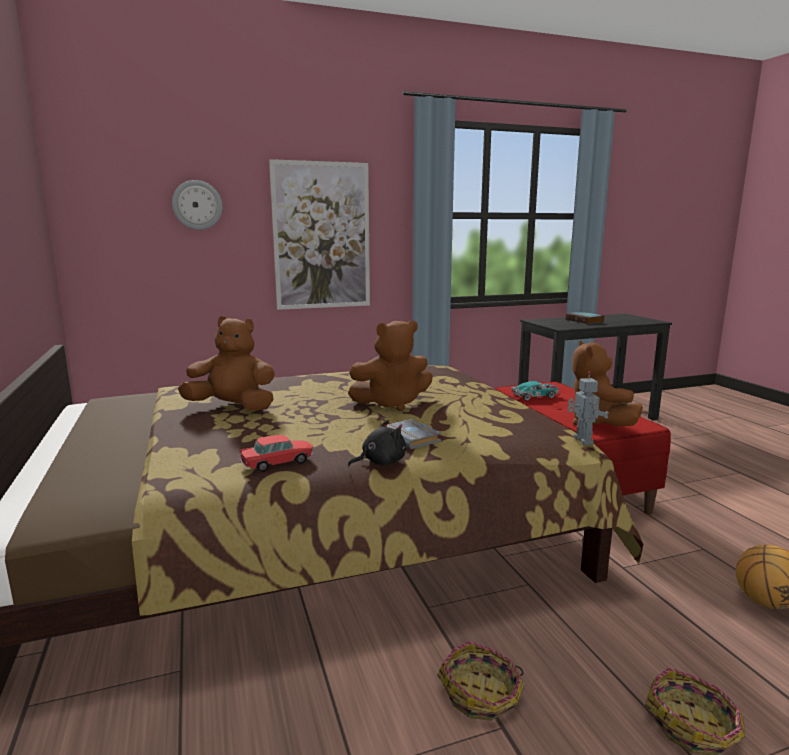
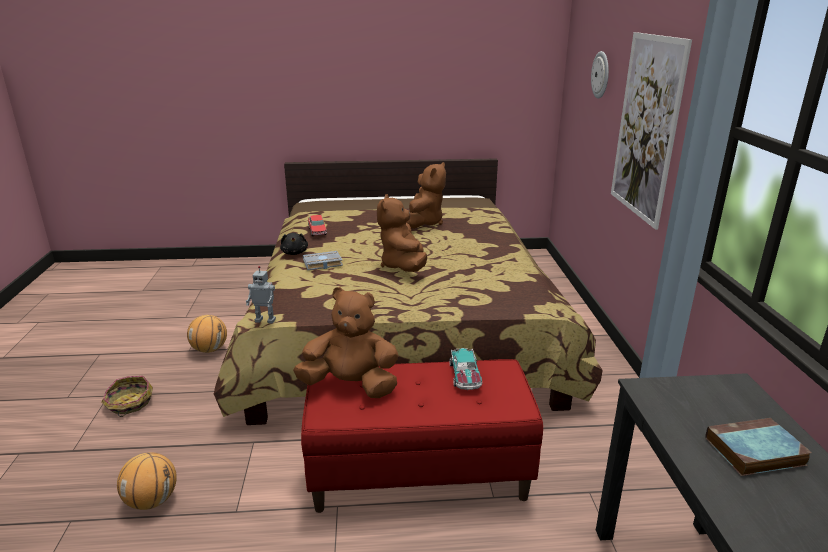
camera: 105 degrees right, 10 degrees up
basket [437,641,525,720] -> basketball [187,315,227,353]

